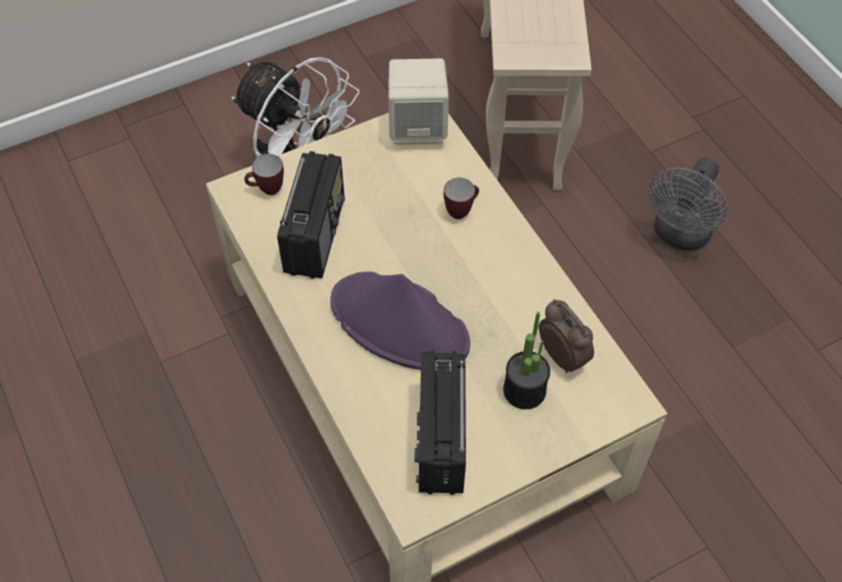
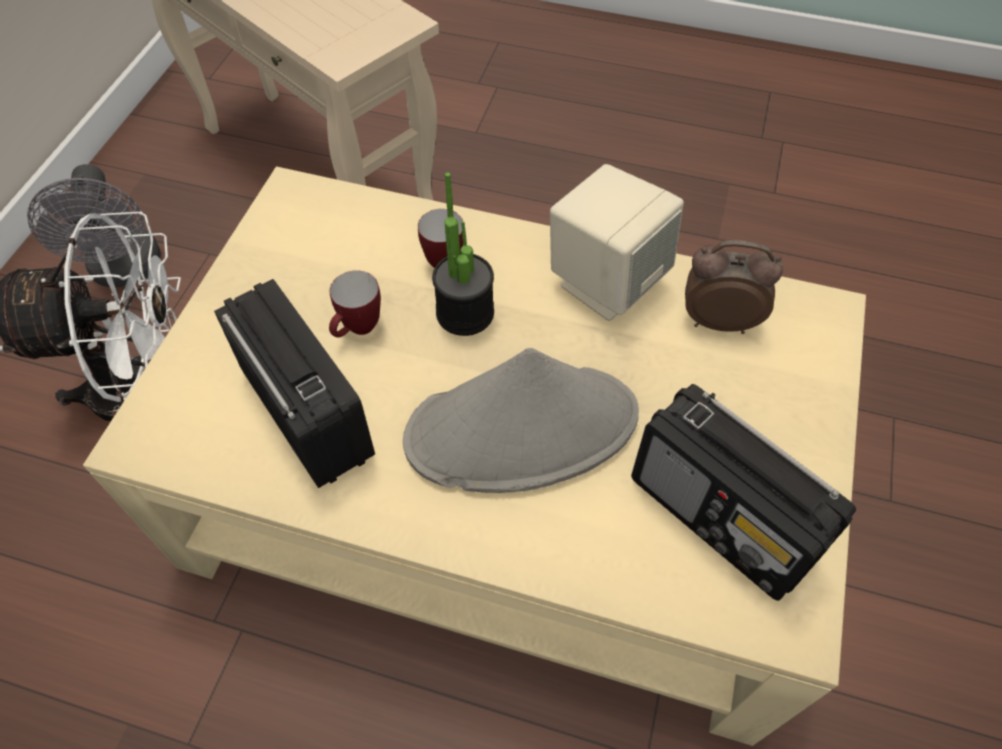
camera: 45 degrees left, 0 degrees up
mug [244,154,284,195] -> mug moved to [329,271,381,338]
purple hat [330,272,470,370] -> grey hat [403,348,639,493]
beige speaker [388,58,449,144] -> beige speaker moved to [550,164,684,321]
potted plant [503,311,550,409] -> potted plant moved to [432,172,494,336]
grey fan [648,157,727,251] -> grey fan moved to [27,164,161,287]

